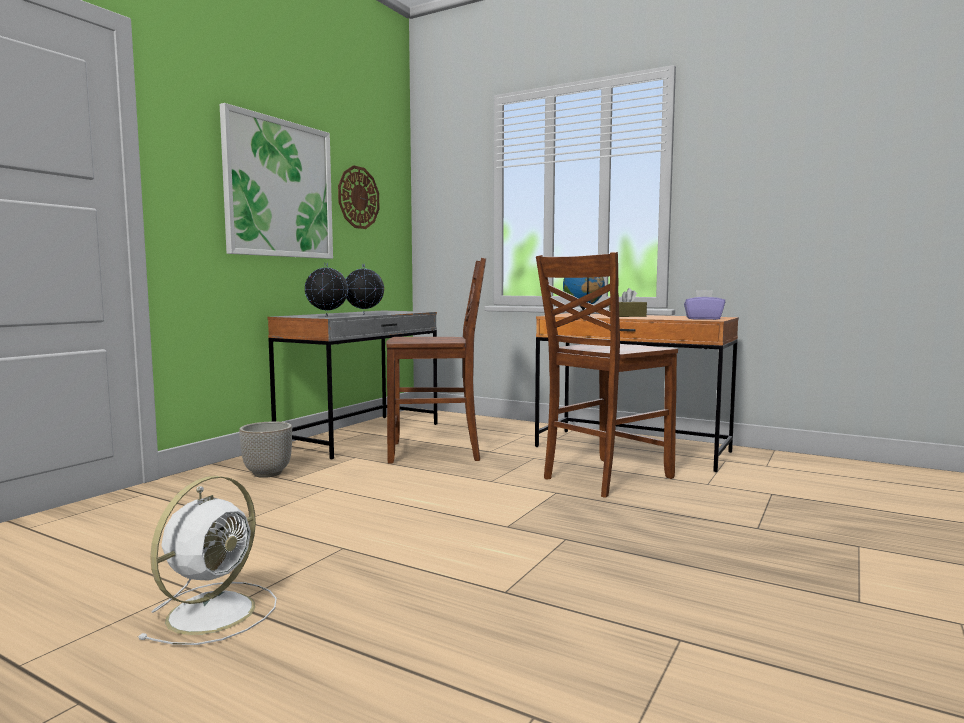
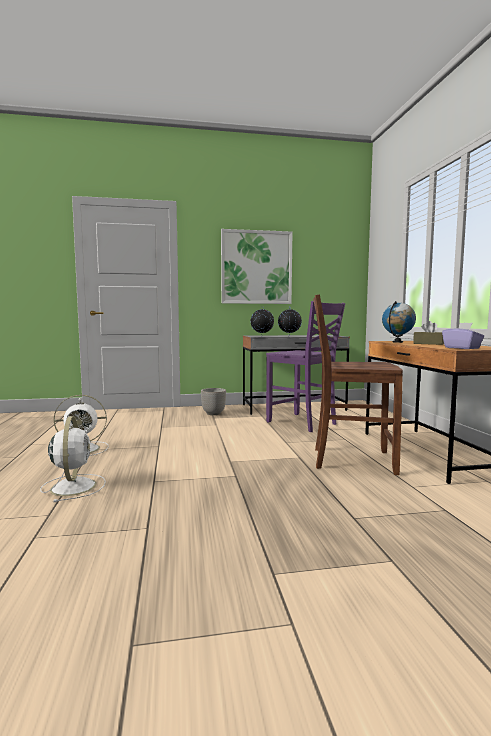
camera: 50 degrees right, 0 degrees up
wall clock [338,165,379,229] -> none
brown chair [386,258,486,464] -> purple chair [266,301,345,432]
none -> white fan [40,416,106,502]

